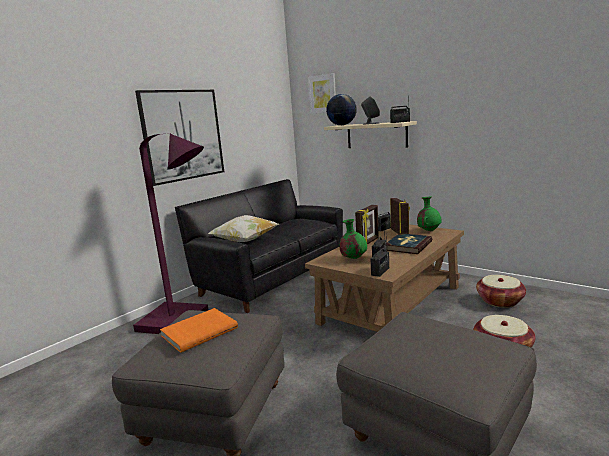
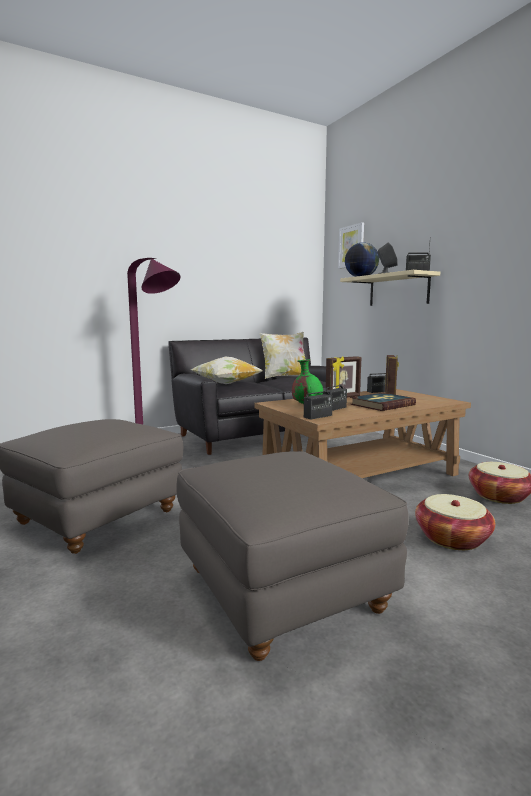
camera: 20 degrees right, 5 degrees down
picture [135,90,224,186] -> none
orange book [160,308,238,353] -> none
green vase [417,197,442,231] -> none
none -> pillow [260,332,306,379]

